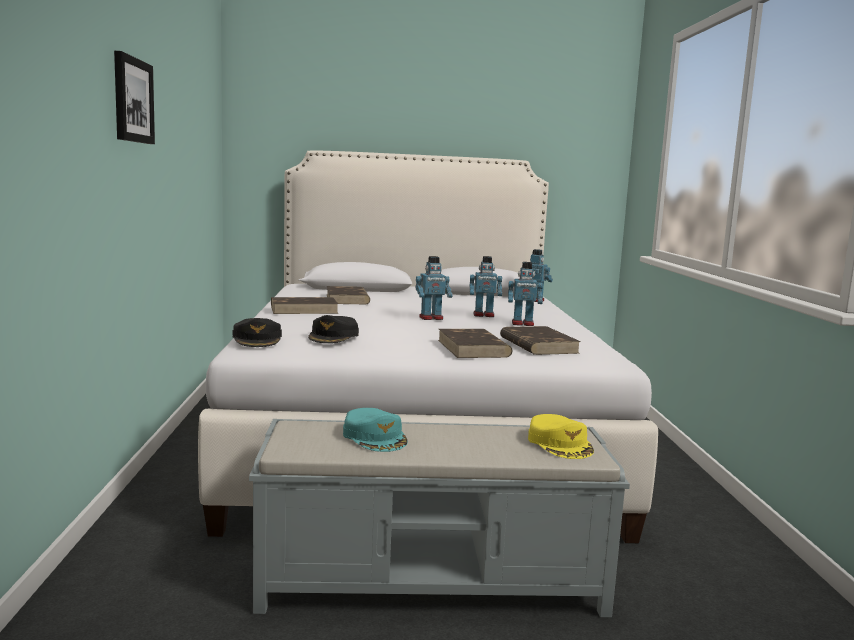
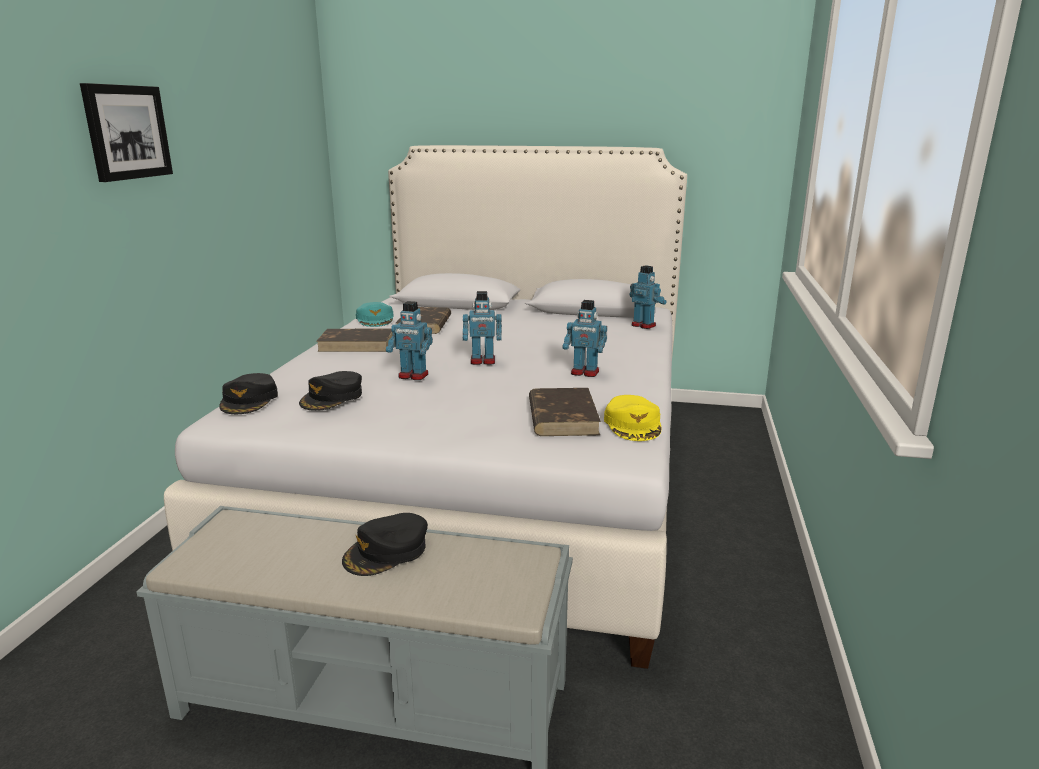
camera: 15 degrees right, 10 degrees up
turquoise cap [343,408,408,452] -> turquoise cap moved to [356,302,394,327]
brown book [438,329,512,358] -> none
toy robot [470,256,502,317] -> toy robot moved to [386,301,433,380]
yellow cap [528,414,594,459] -> yellow cap moved to [604,395,661,441]
none -> black cap [342,513,428,576]

